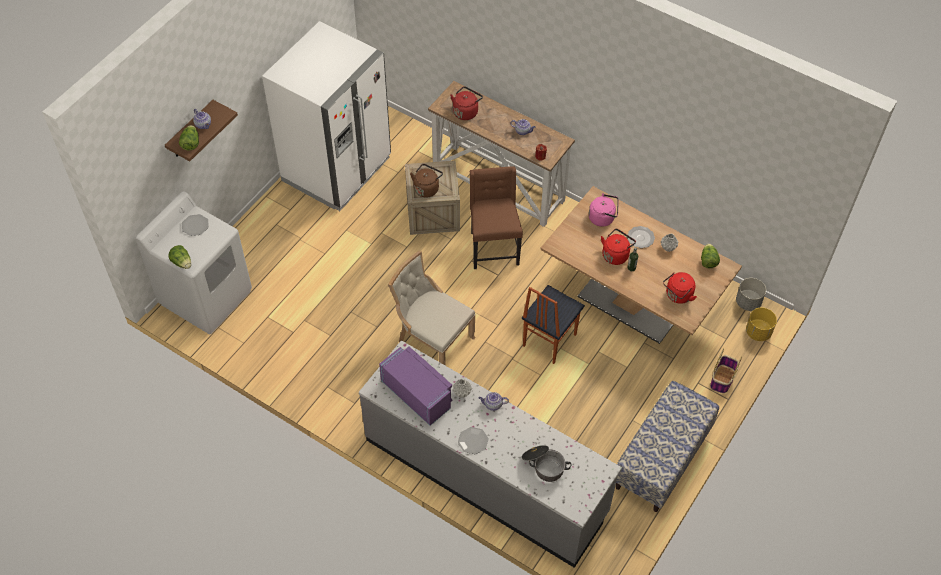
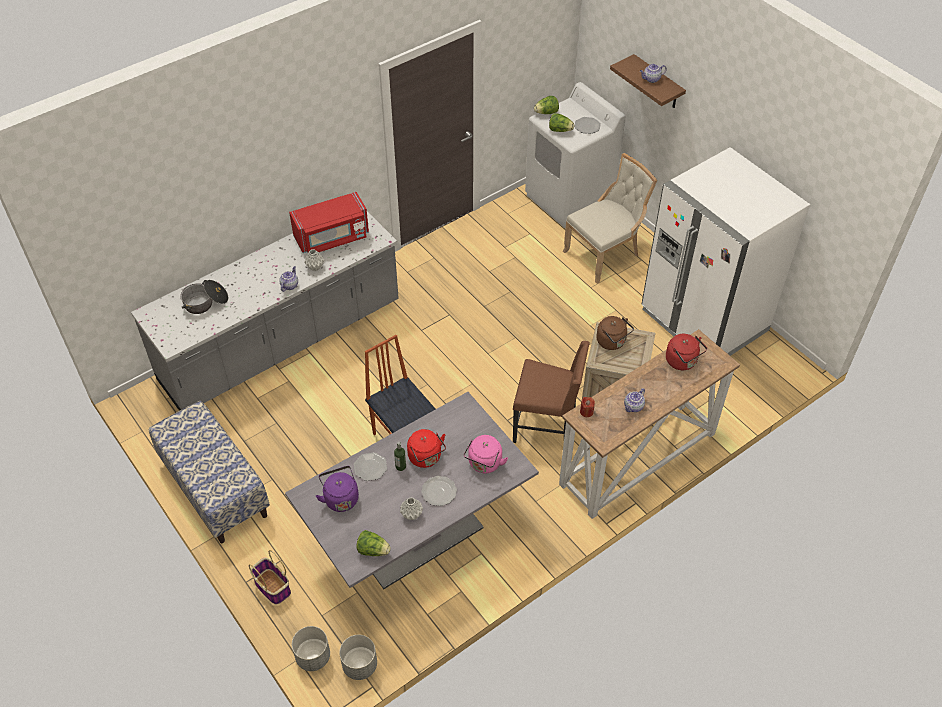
camera: 110 degrees right, 5 degrees down
lettuce [179,125,199,151] -> lettuce moved to [549,113,575,132]
purple microwave [379,346,452,426] -> red microwave [289,192,369,253]
beige chair [388,251,476,366] -> beige chair moved to [563,153,657,284]
plate [458,427,489,454] -> plate moved to [354,452,387,481]
brown dining table [540,186,742,344] -> grey dining table [285,392,539,589]
red kettle [663,272,697,304] -> purple kettle [316,466,359,512]
yellow planter [746,308,777,341] -> grey planter [292,626,330,671]

